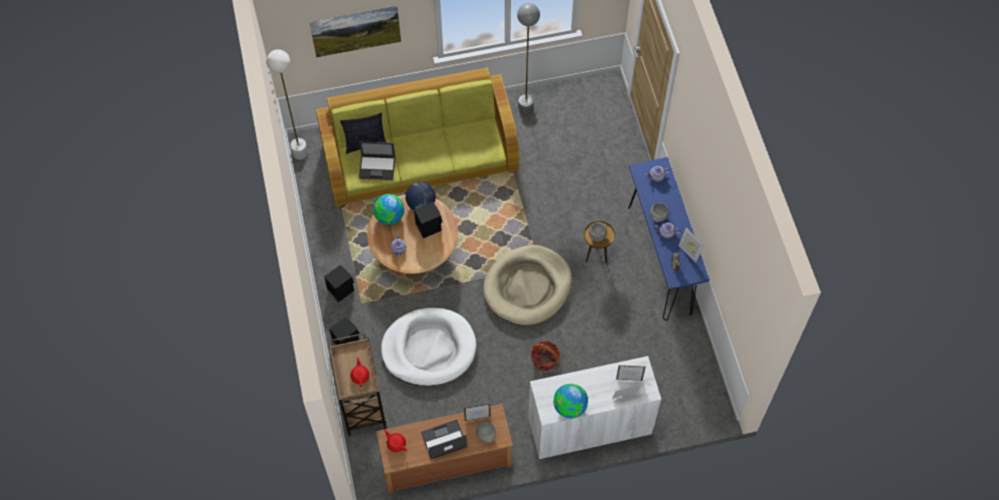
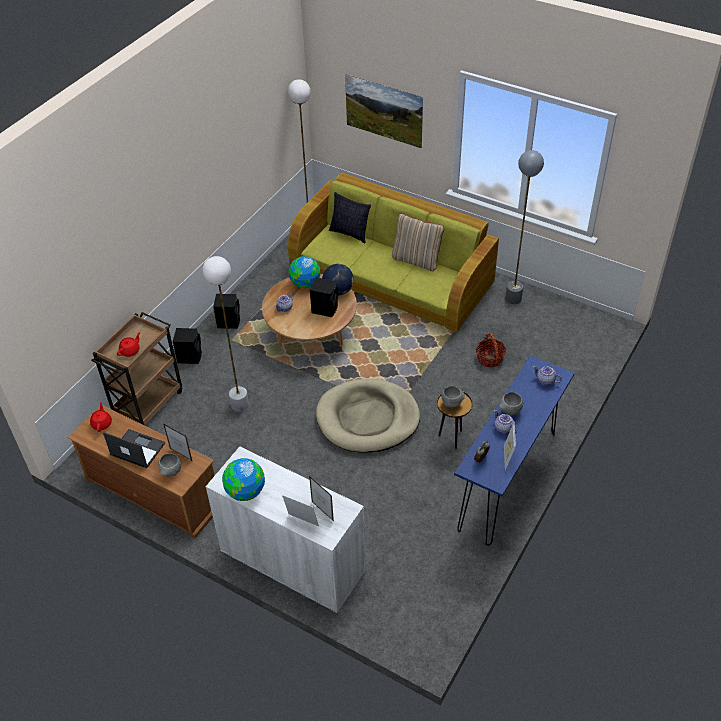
camera: 45 degrees right, 15 degrees down
laptop [359,141,395,180] -> none
white dog bed [381,308,477,386] -> white floor lamp [202,256,249,412]
basket [531,341,560,371] -> basket moved to [476,333,506,368]
none -> beige pillow [392,213,444,271]

